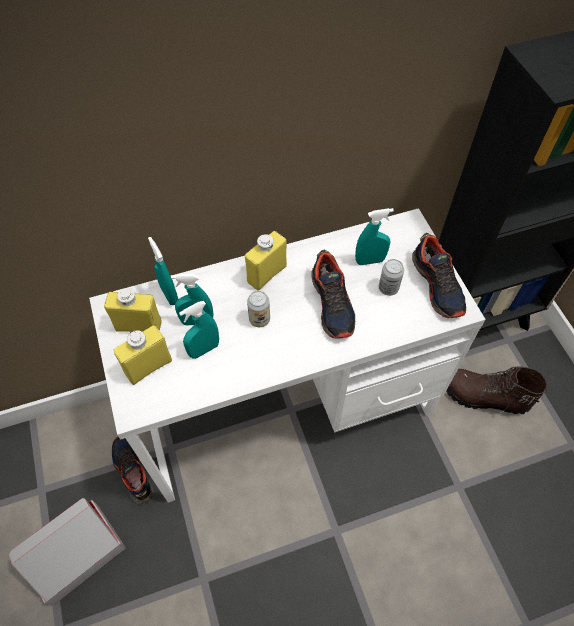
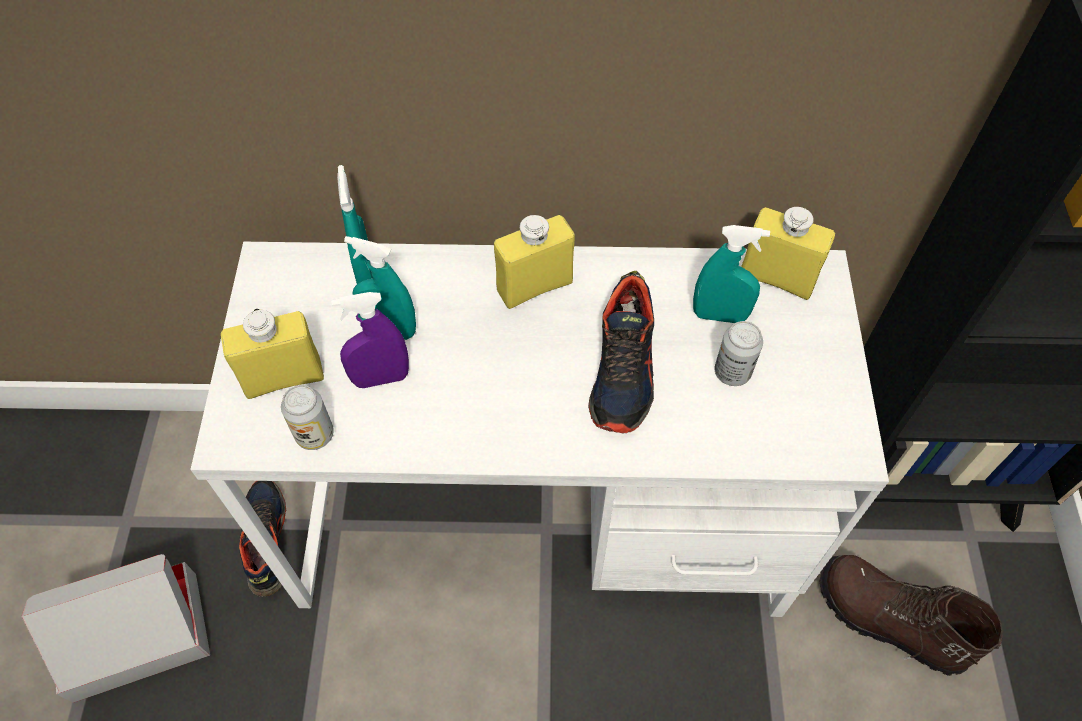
camera: 20 degrees right, 0 degrees up
yellow bottle [104,288,162,332] -> yellow bottle moved to [741,207,835,300]
turquoise spray bottle [179,301,219,359] -> purple spray bottle [331,292,409,388]
can [247,291,270,327] -> can moved to [281,385,334,450]
shoe [412,233,466,318] -> none

